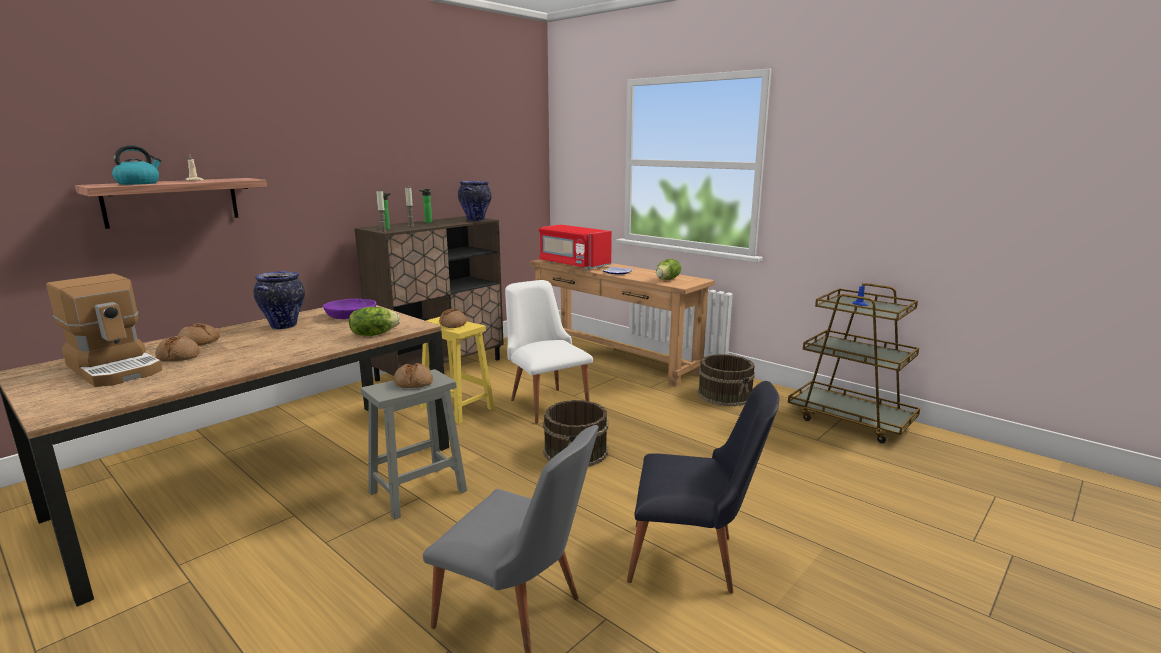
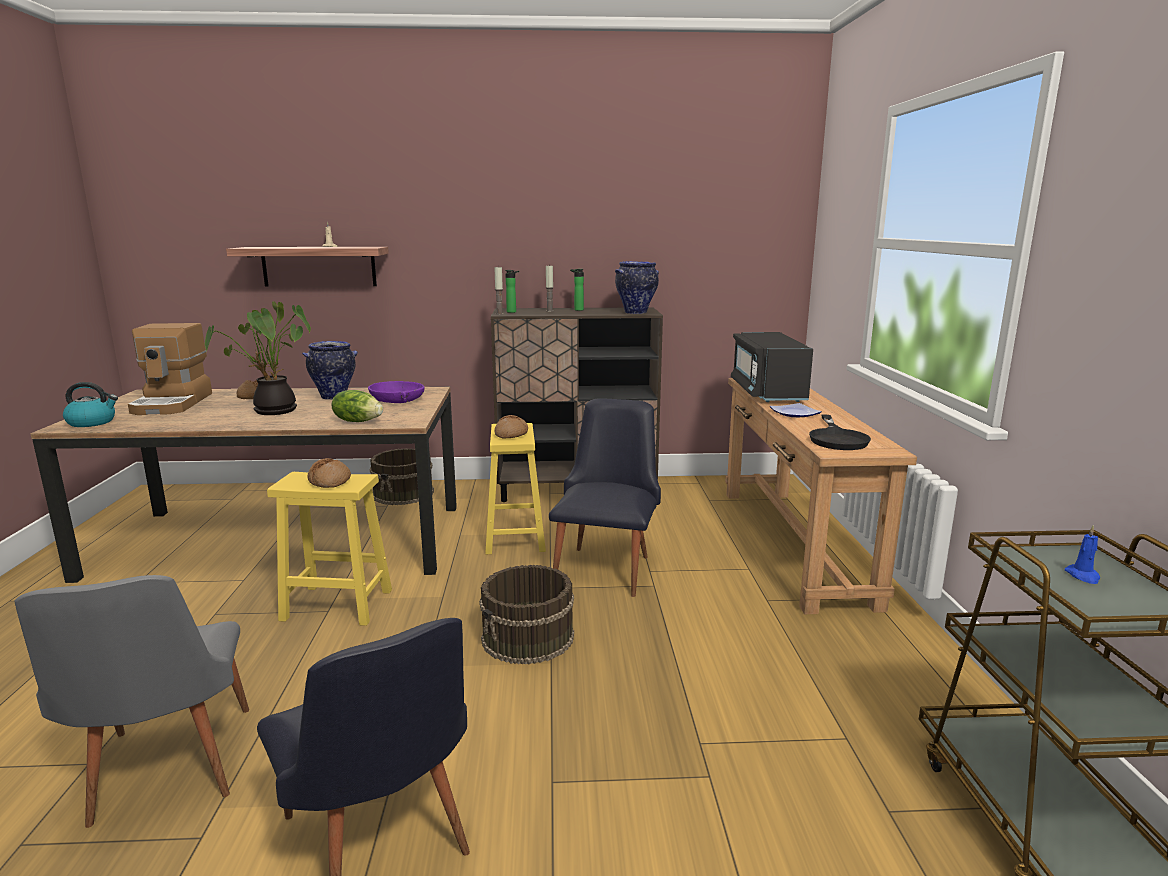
camera: 45 degrees right, 0 degrees up
kettle [112,145,162,185] -> kettle moved to [63,382,118,427]
bread [155,336,200,361] -> none
grey stool [361,369,467,520] -> yellow stool [267,472,392,626]
white chair [505,280,593,424] -> black chair [549,398,661,597]
red microwave [539,224,612,270] -> black microwave [731,332,813,402]
lettuce [656,259,681,280] -> black frying pan [809,415,871,450]
brown bucket [697,354,755,406] -> brown bucket moved to [370,448,434,505]
none -> potted plant [205,301,311,415]

